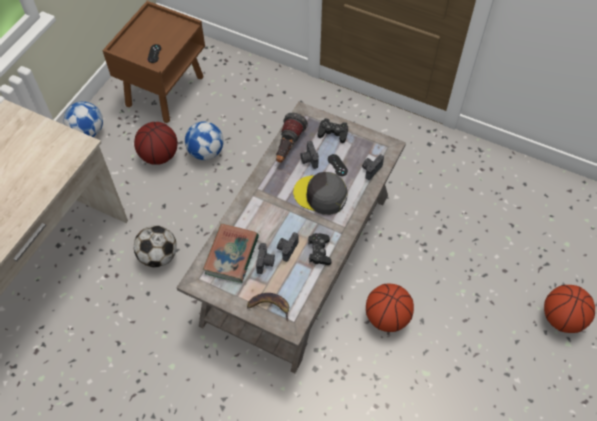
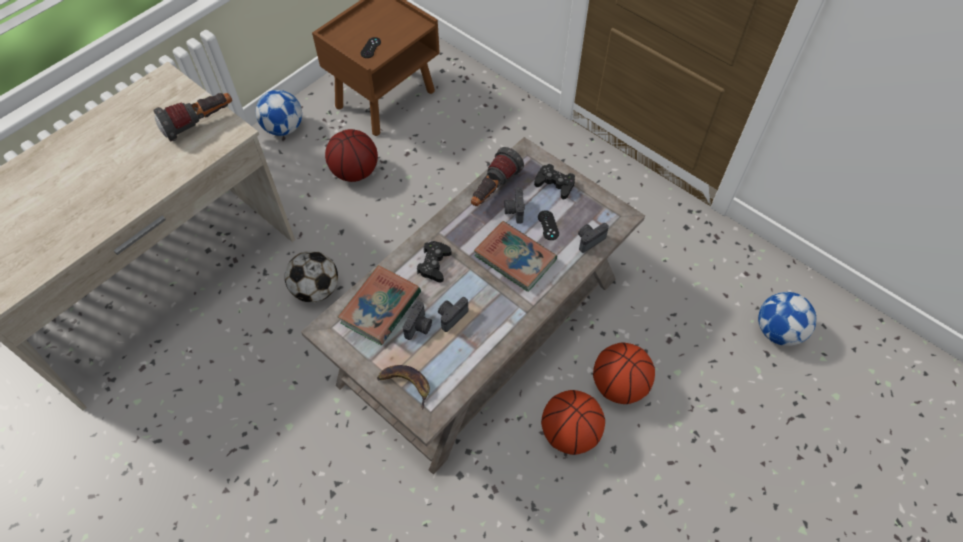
camera: 15 degrees right, 0 degrees up
football [185,121,224,160] -> football moved to [758,292,816,346]
grey cap [293,172,348,215] -> book [474,221,557,292]
black game controller [308,233,331,265] -> black game controller moved to [417,241,452,282]
basketball [544,285,595,333] -> basketball moved to [593,342,655,404]
none -> flashlight [153,93,232,141]

